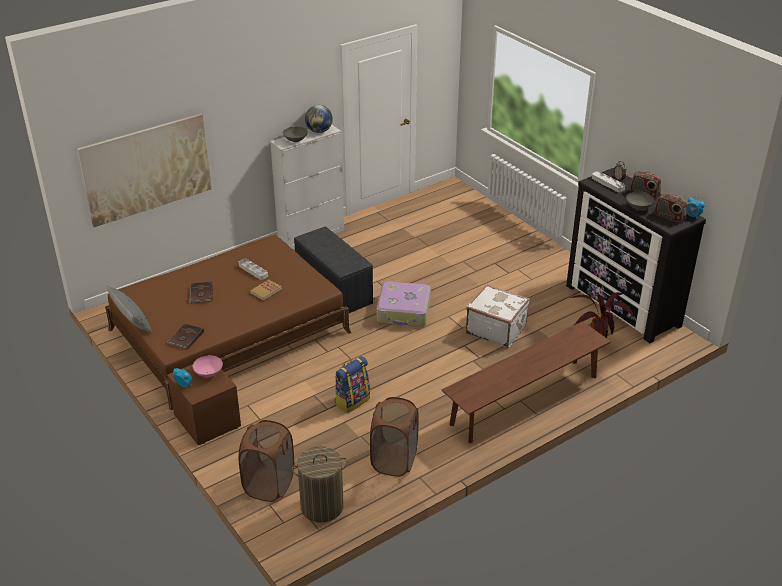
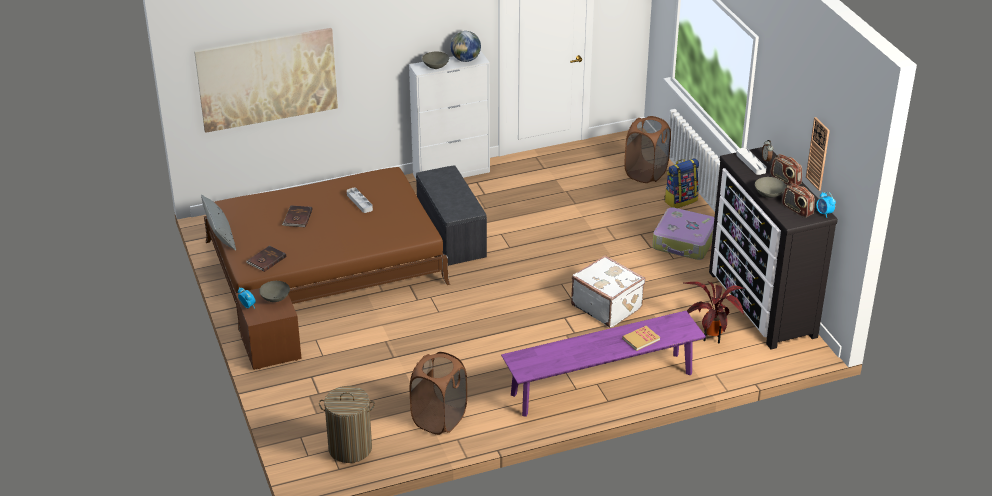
camera: 15 degrees right, 0 degrees up
pink bowl [193,355,223,377] -> grey bowl [259,281,290,302]
brown laundry basket [238,420,294,502] -> brown laundry basket moved to [624,116,671,183]
book [250,279,282,301] -> book moved to [622,326,660,351]
backpack [335,356,370,413] -> backpack moved to [664,158,699,208]
suitcase [377,282,431,327] -> suitcase moved to [652,207,715,260]
brown bench [442,321,611,443] -> purple bench [501,311,706,417]
none -> wall clock [806,117,830,191]

